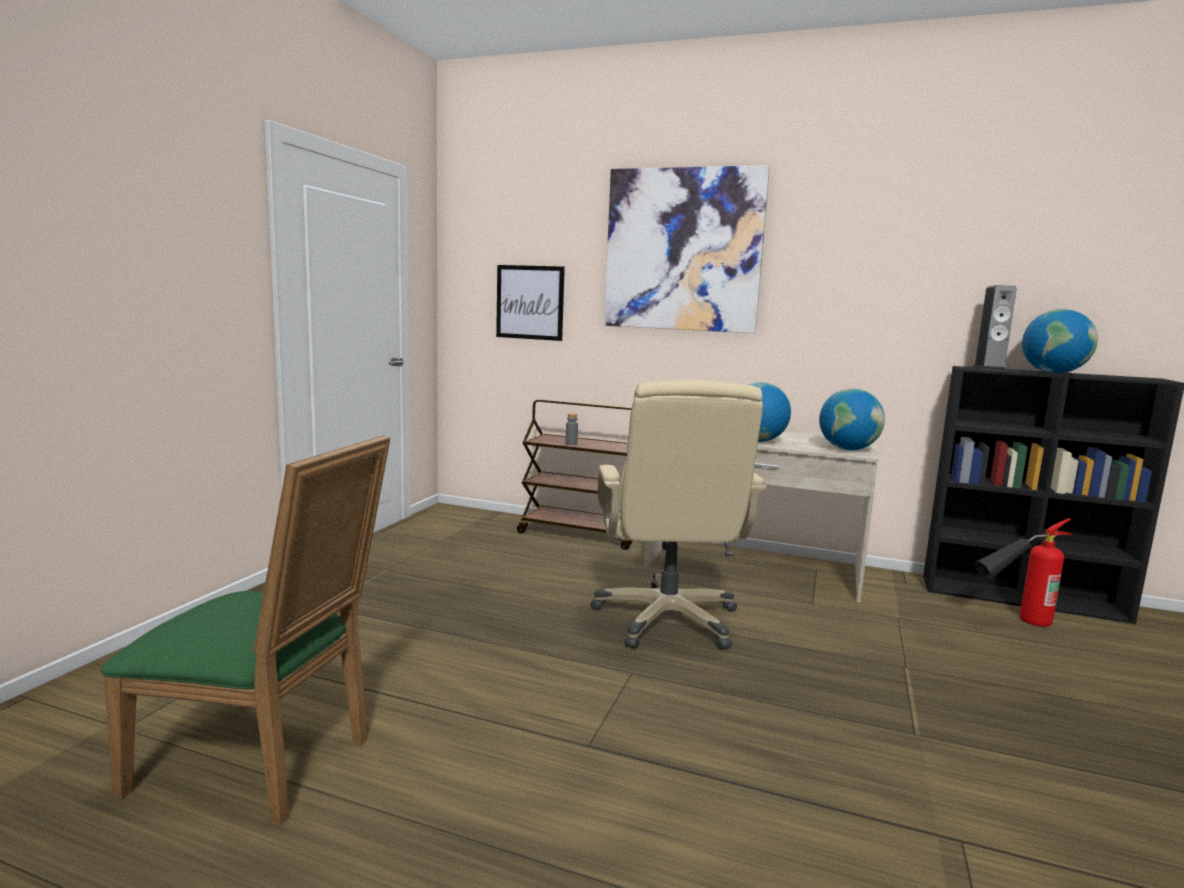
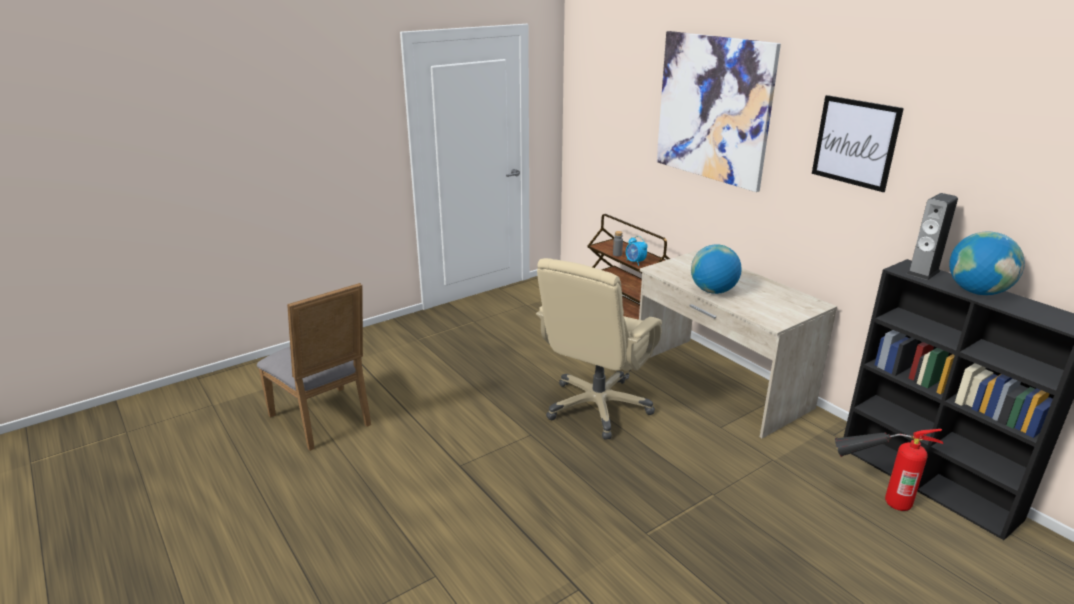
camera: 35 degrees right, 15 degrees up
green chair [101,435,390,826] -> grey chair [257,283,371,451]
picture [496,265,565,341] -> picture moved to [812,95,904,192]
globe [819,389,885,450] -> none
none -> alarm clock [626,236,648,266]

